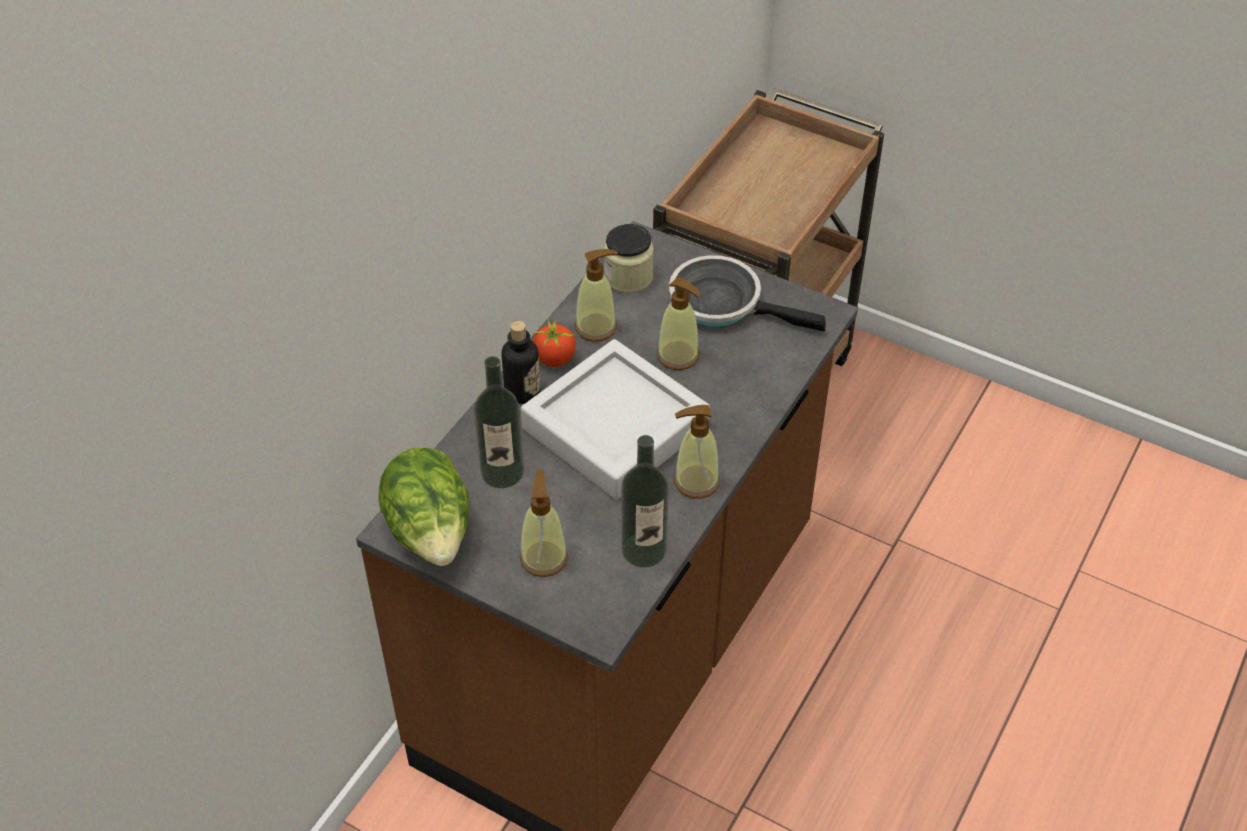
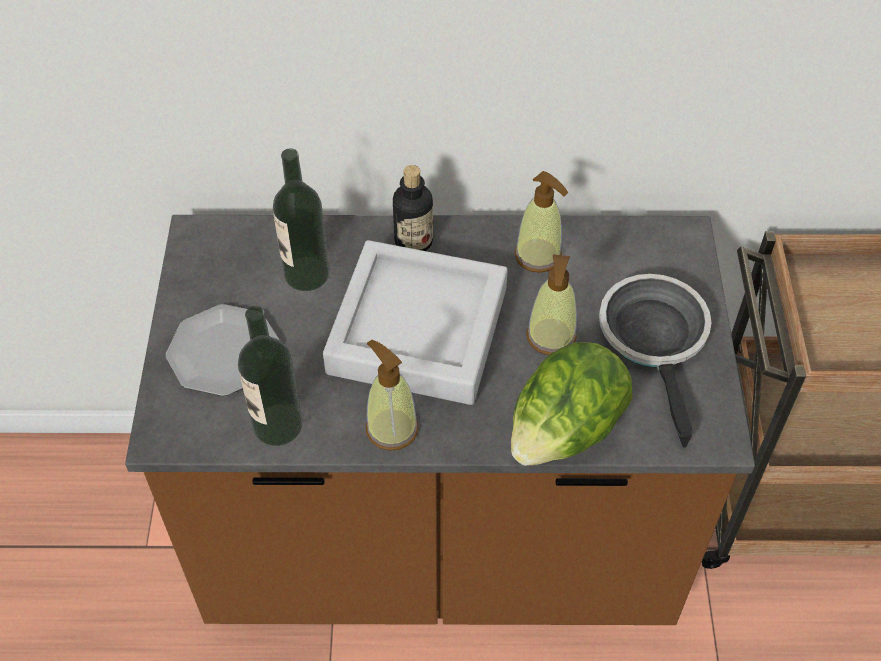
camera: 60 degrees right, 5 degrees up
lettuce [378,447,469,566] -> lettuce moved to [511,342,633,466]
soap dispenser [520,470,568,577] -> plate [166,304,279,396]
tomato [532,318,576,367] -> none
jar [604,224,654,293] -> none

